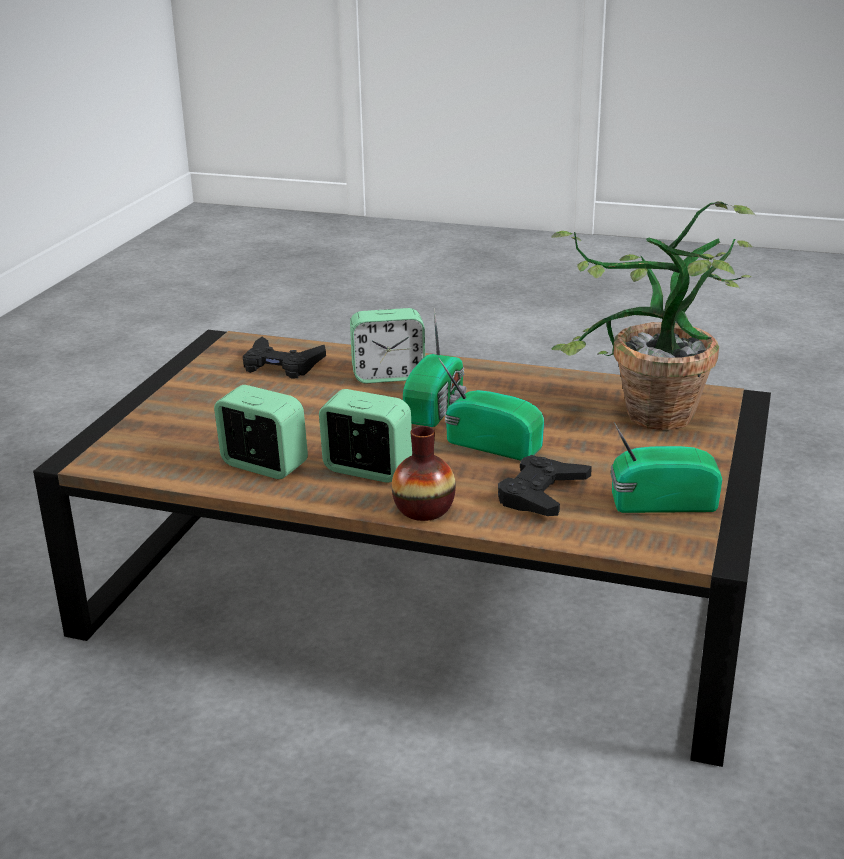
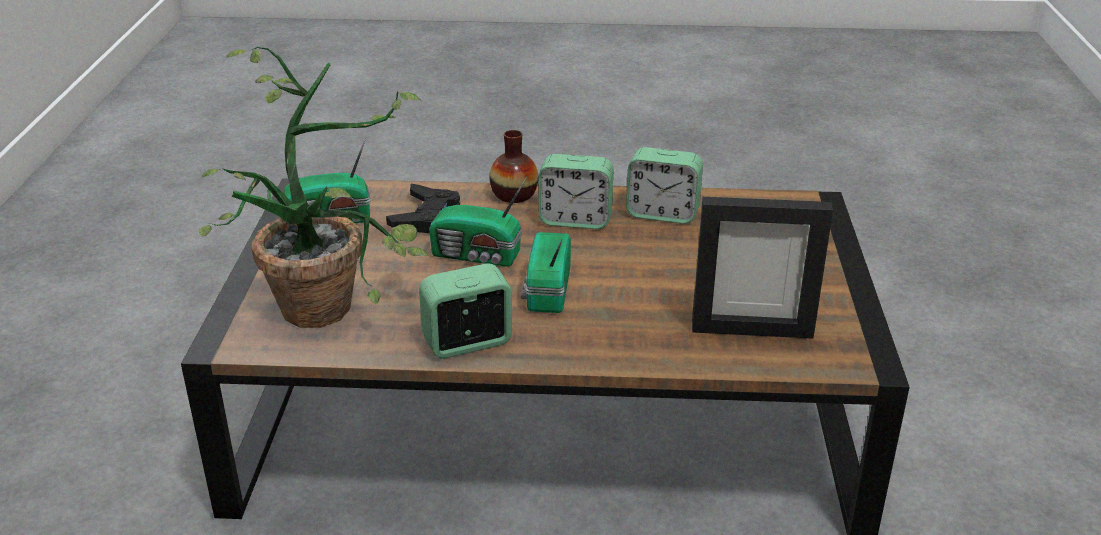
camera: 165 degrees right, 5 degrees up
black game controller [243,337,326,379] -> picture frame [692,197,833,339]
alarm clock [350,308,425,383] -> alarm clock moved to [419,263,512,358]

